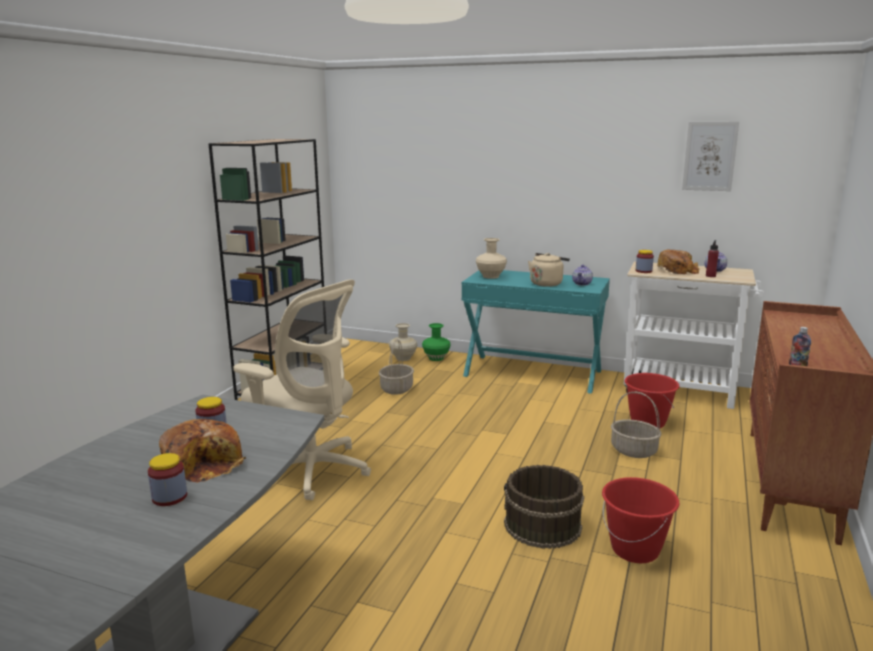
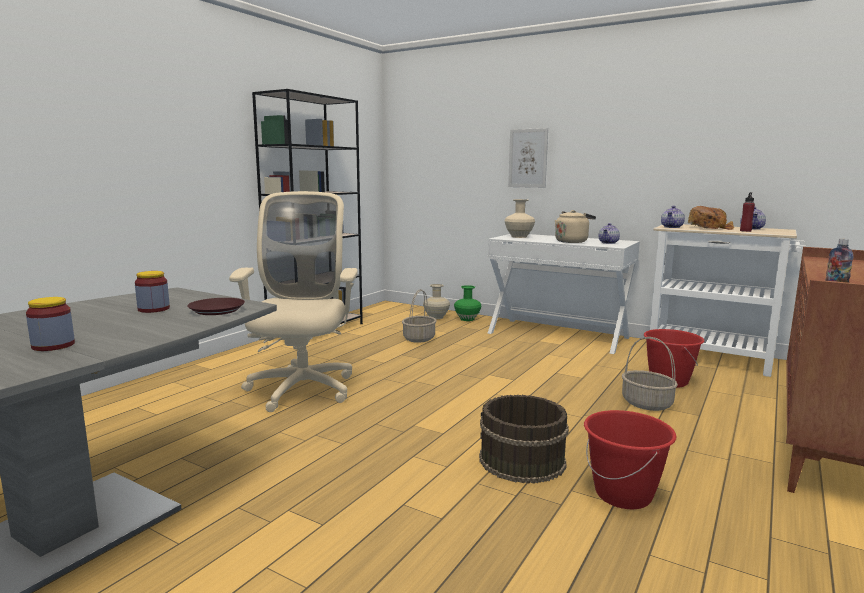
camera: 10 degrees right, 5 degrees down
bread [159,419,246,483] -> none
beige office chair [233,279,371,500] -> beige office chair turned 135 degrees counterclockwise [229,191,358,412]
turquoise console table [462,270,610,394] -> white console table [487,234,640,354]
jar [636,250,654,273] -> teapot [661,206,685,228]
picture [682,122,739,191] -> picture moved to [508,128,548,188]
none -> brown plate [187,298,245,315]

